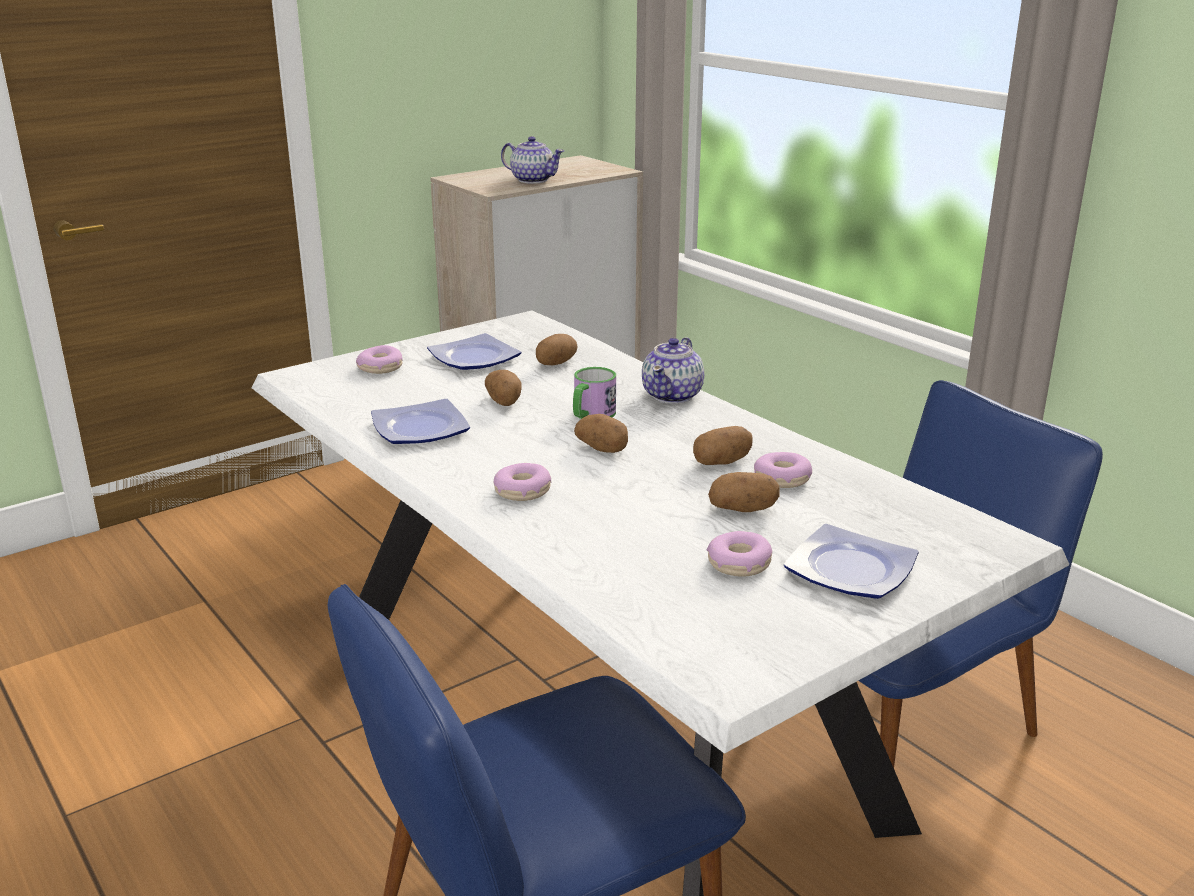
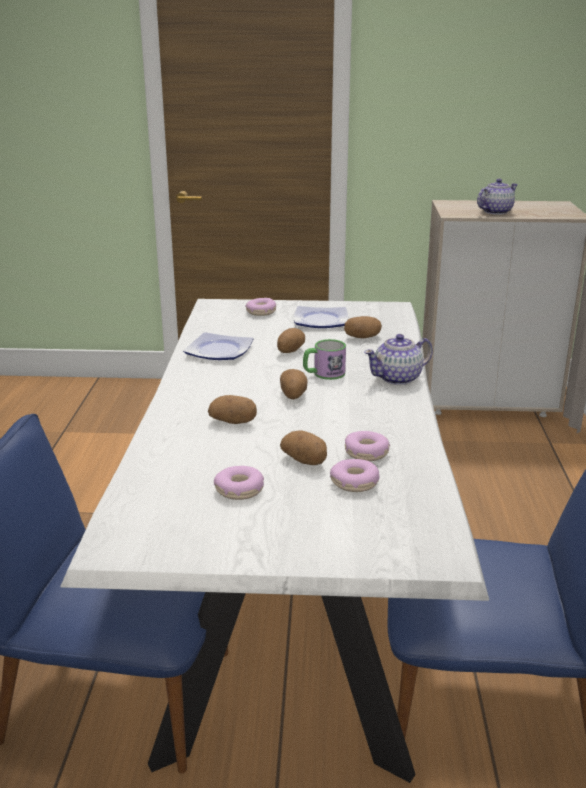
camera: 40 degrees right, 0 degrees up
donut [494,463,552,501] -> donut moved to [330,459,380,492]
teapot [501,136,564,184] -> teapot turned 105 degrees counterclockwise [477,179,518,215]
potato [693,426,752,465] -> potato moved to [208,395,257,424]
plate [784,524,919,599] -> none

